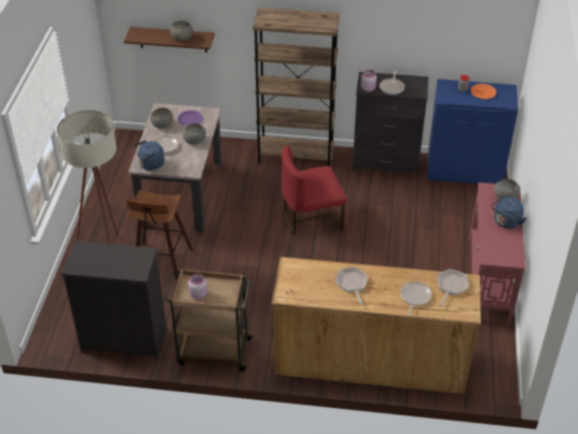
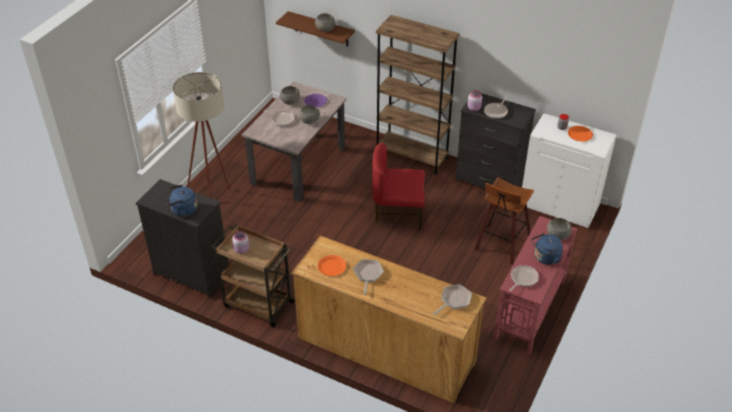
camera: 20 degrees right, 0 degrees up
stool [126,190,193,280] -> stool moved to [474,177,534,265]
blue kettle [133,140,165,171] -> blue kettle moved to [167,185,197,217]
frying pan [400,282,432,315] -> frying pan moved to [509,265,539,291]
blue cabinet [427,79,518,184] -> white cabinet [522,113,616,228]
none -> orange plate [318,255,346,276]

